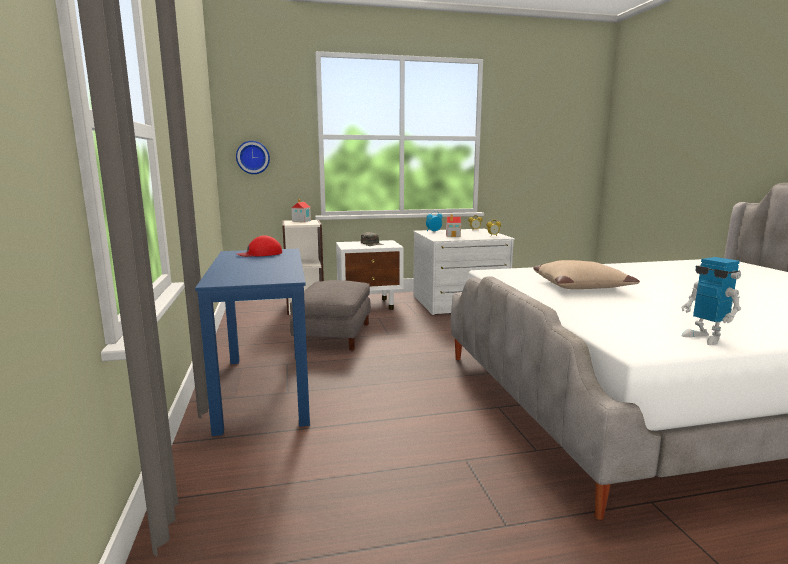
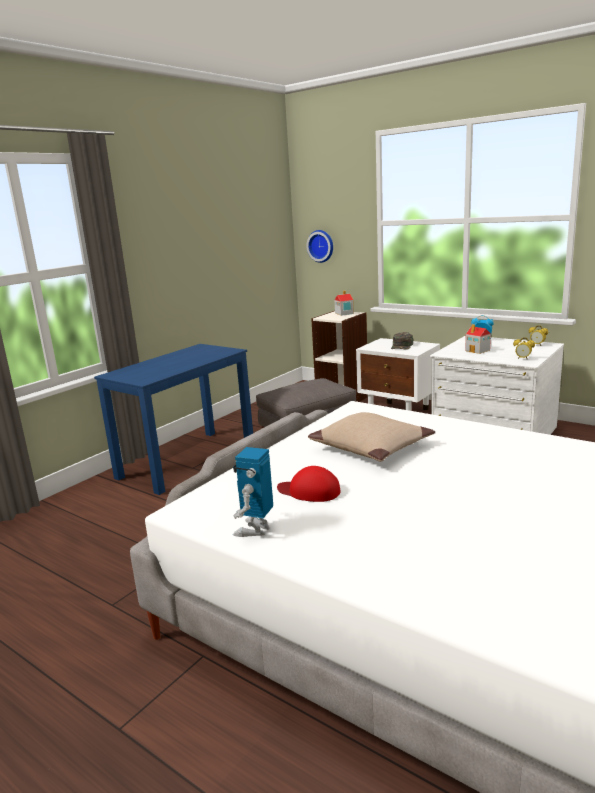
camera: 50 degrees right, 5 degrees up
red cap [237,235,282,257] -> red cap moved to [277,466,340,502]

